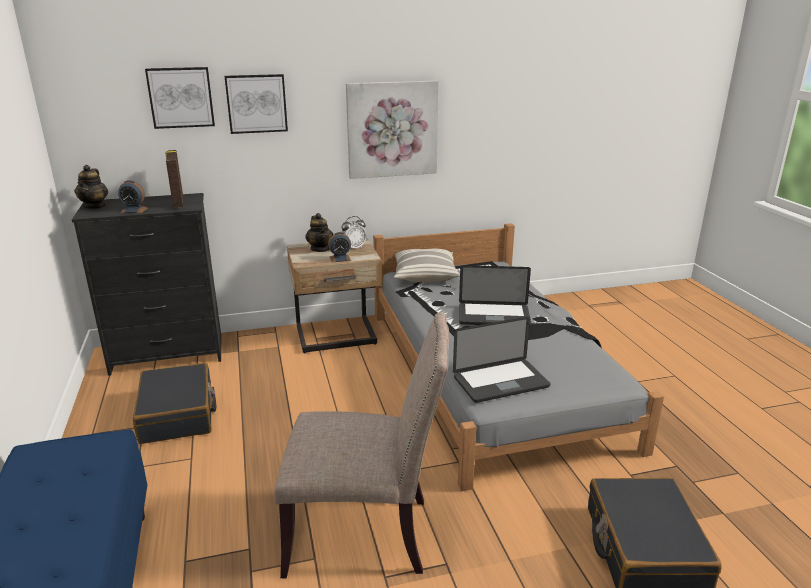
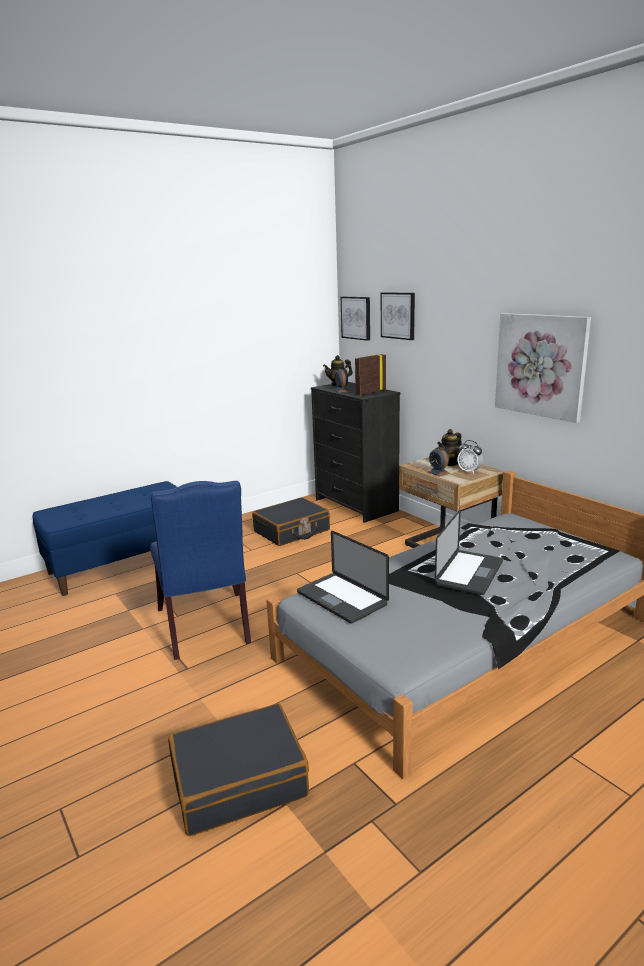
camera: 70 degrees right, 5 degrees down
picture [225,74,288,134] -> picture moved to [341,297,370,341]
beige chair [274,312,449,578] -> blue chair [150,481,251,660]
pillow [394,249,460,282] -> none
laptop [459,265,531,327] -> laptop turned 135 degrees counterclockwise [435,510,503,595]

